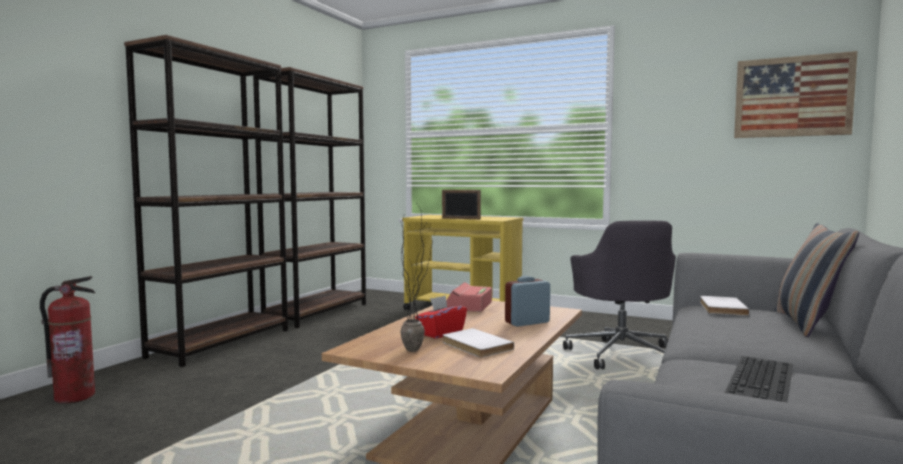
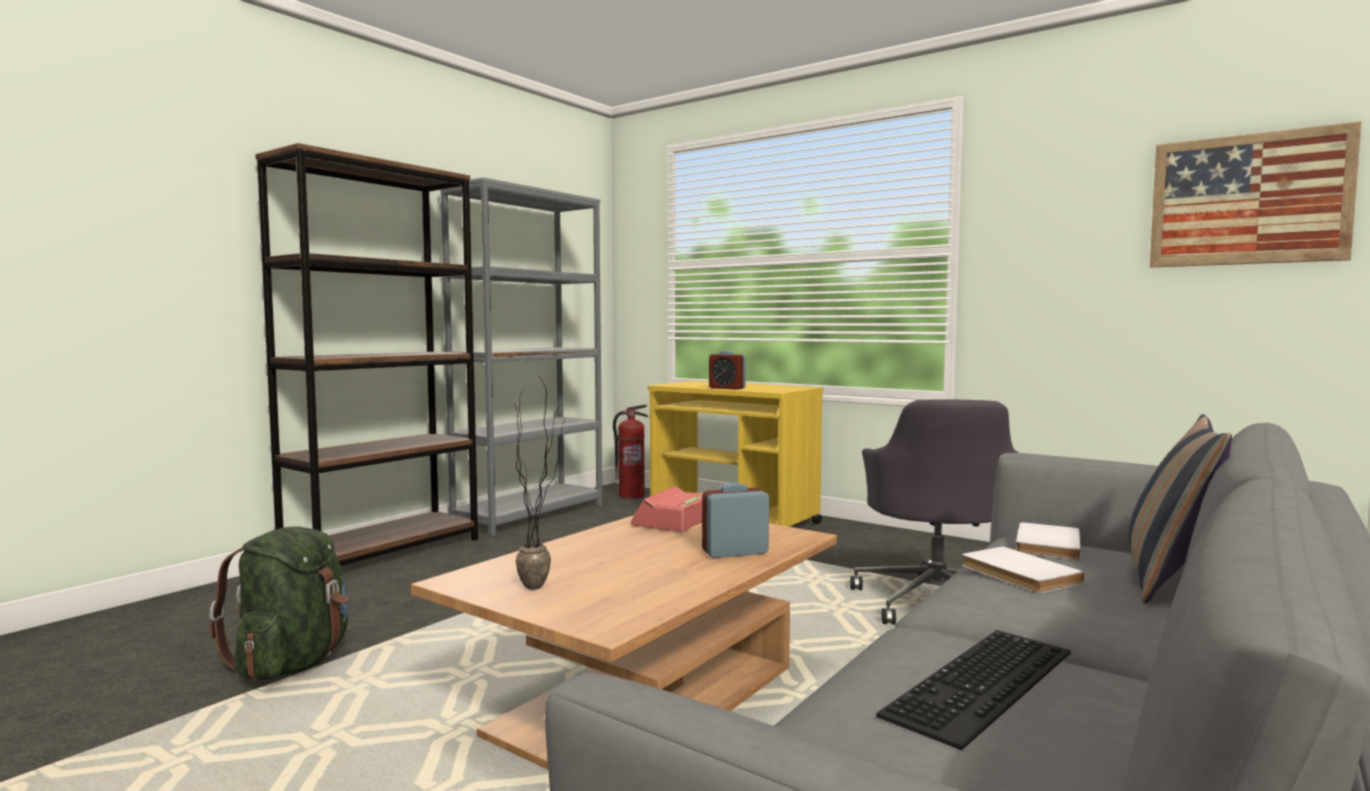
camera: 10 degrees right, 0 degrees up
fire extinguisher [40,276,95,404] -> fire extinguisher moved to [613,404,649,499]
brown bookcase [253,67,366,328] -> grey bookcase [441,177,602,537]
red tissue box [415,295,467,339] -> none
picture frame [442,190,481,219] -> alarm clock [709,351,746,390]
white book [443,328,514,358] -> white book moved to [962,546,1085,593]
none -> green backpack [209,526,349,680]

